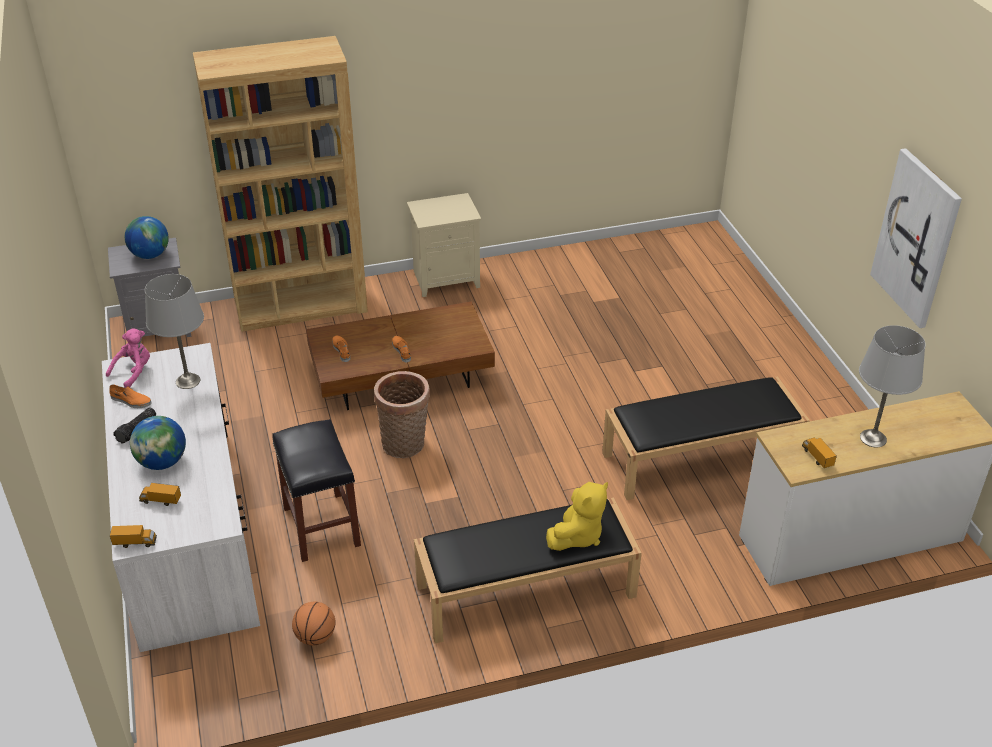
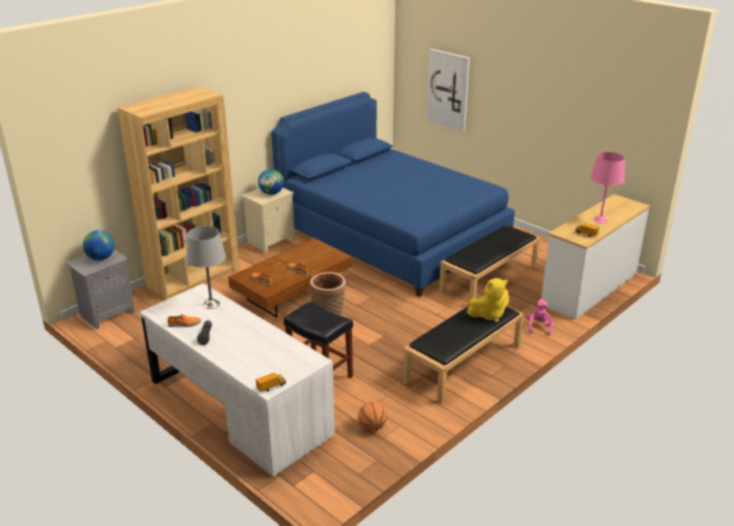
camera: 30 degrees left, 10 degrees down
pink plush toy [106,328,150,388] -> pink plush toy moved to [526,299,553,336]
globe [130,416,186,470] -> globe moved to [258,169,284,195]
toy truck [139,483,181,506] -> none
yellow plush toy [546,482,608,551] -> yellow plush toy turned 60 degrees clockwise [467,278,509,322]
grey table lamp [859,325,926,447] -> pink table lamp [590,152,625,224]
picture [870,148,962,328] -> picture moved to [427,49,470,131]
none -> blue bed [271,92,515,297]

